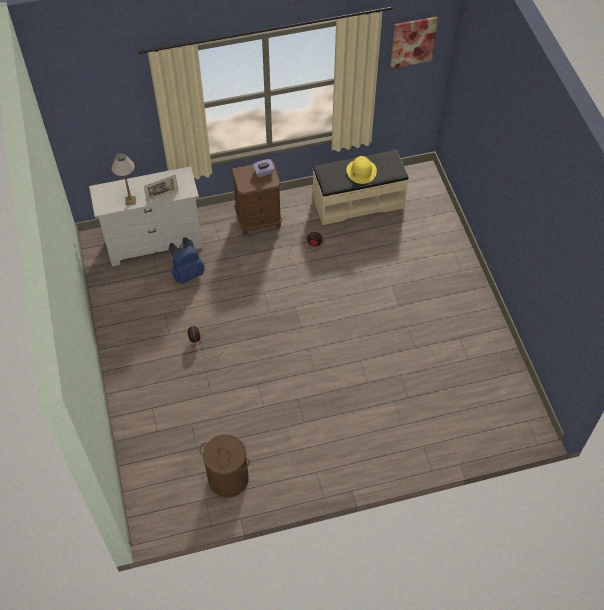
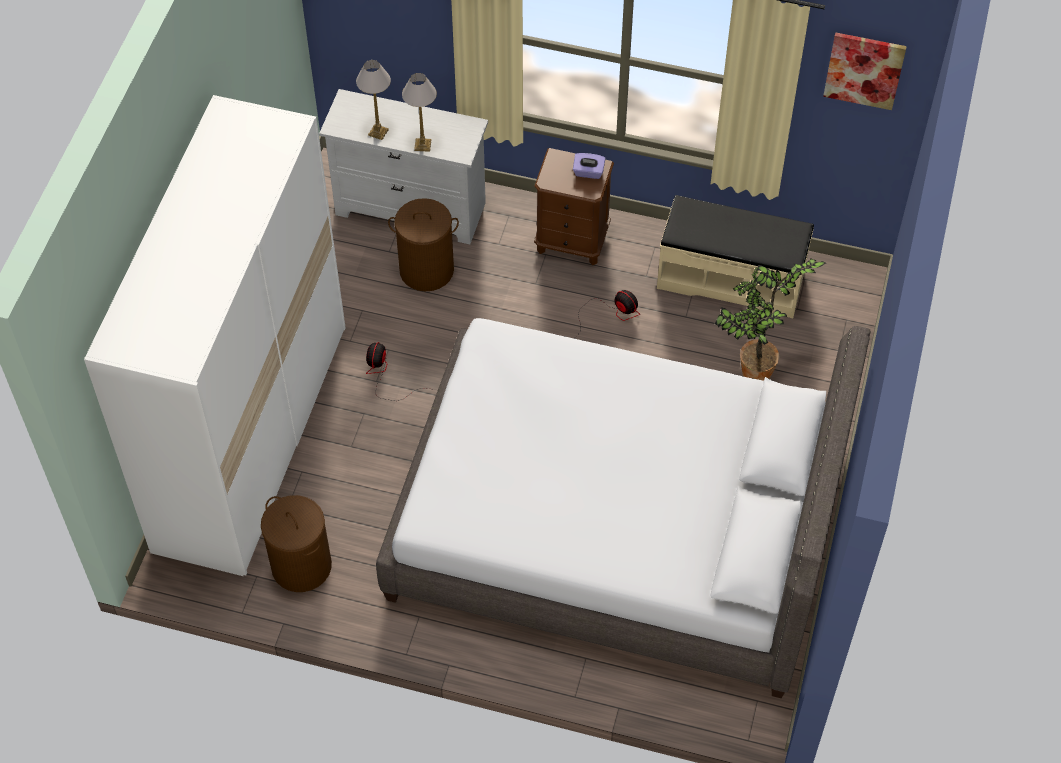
camera: 30 degrees right, 0 degrees up
picture frame [144,174,178,202] -> table lamp [402,73,437,152]
blue backpack [169,237,205,284] -> brown laundry basket [388,198,459,291]
yellow hat [346,156,377,184] -> none
none -> white wardrobe [84,95,346,576]
none -> grey bed [376,318,871,698]
none -> potted plant [715,259,826,381]

